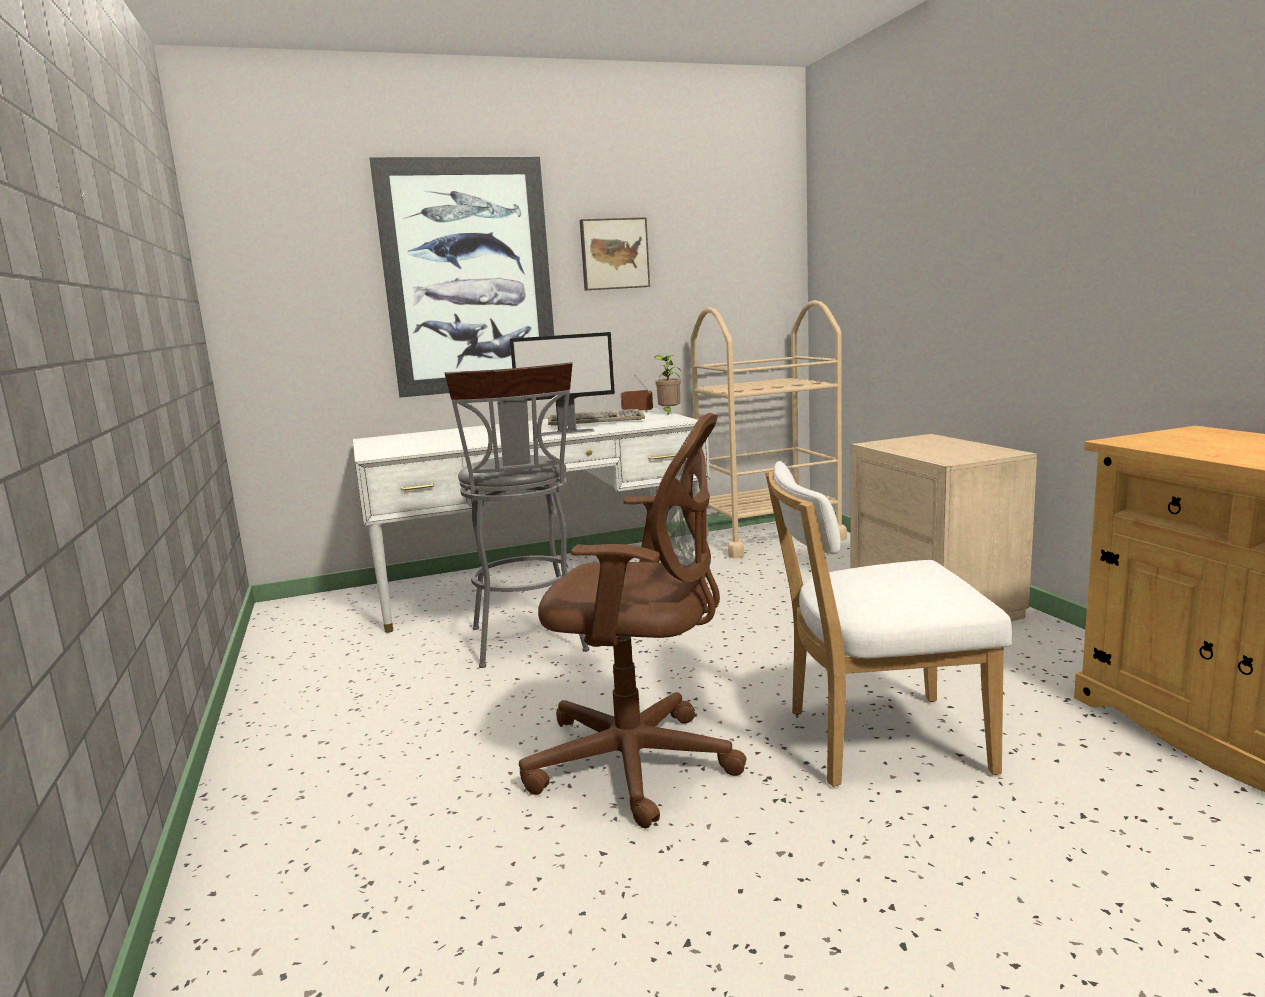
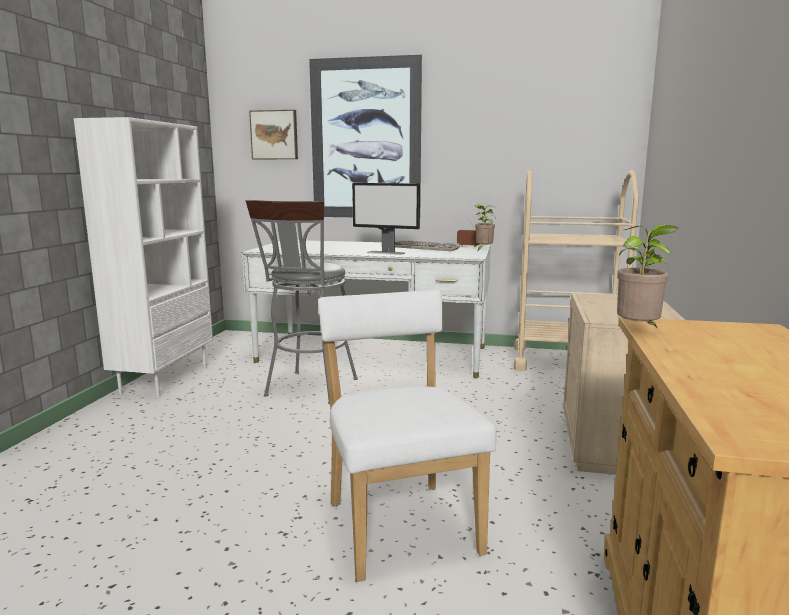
camera: 30 degrees right, 0 degrees up
brown office chair [519,413,747,829] -> none
picture [580,217,650,290] -> picture moved to [249,110,298,159]
white chair [765,461,1012,787] -> white chair turned 45 degrees clockwise [318,290,496,582]
none -> white bookcase [74,117,213,398]
none -> potted plant [617,225,678,327]

